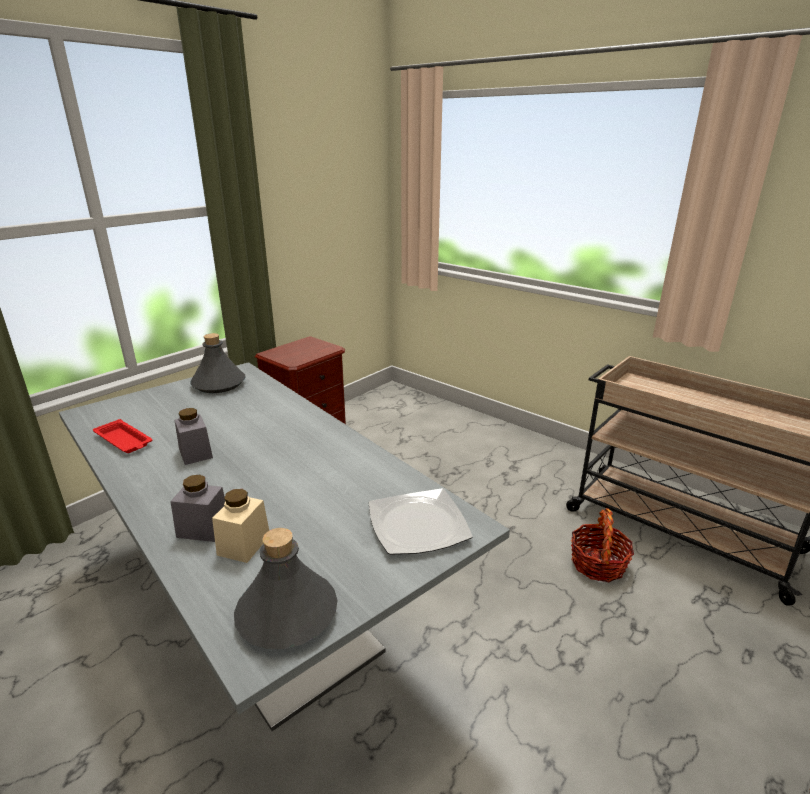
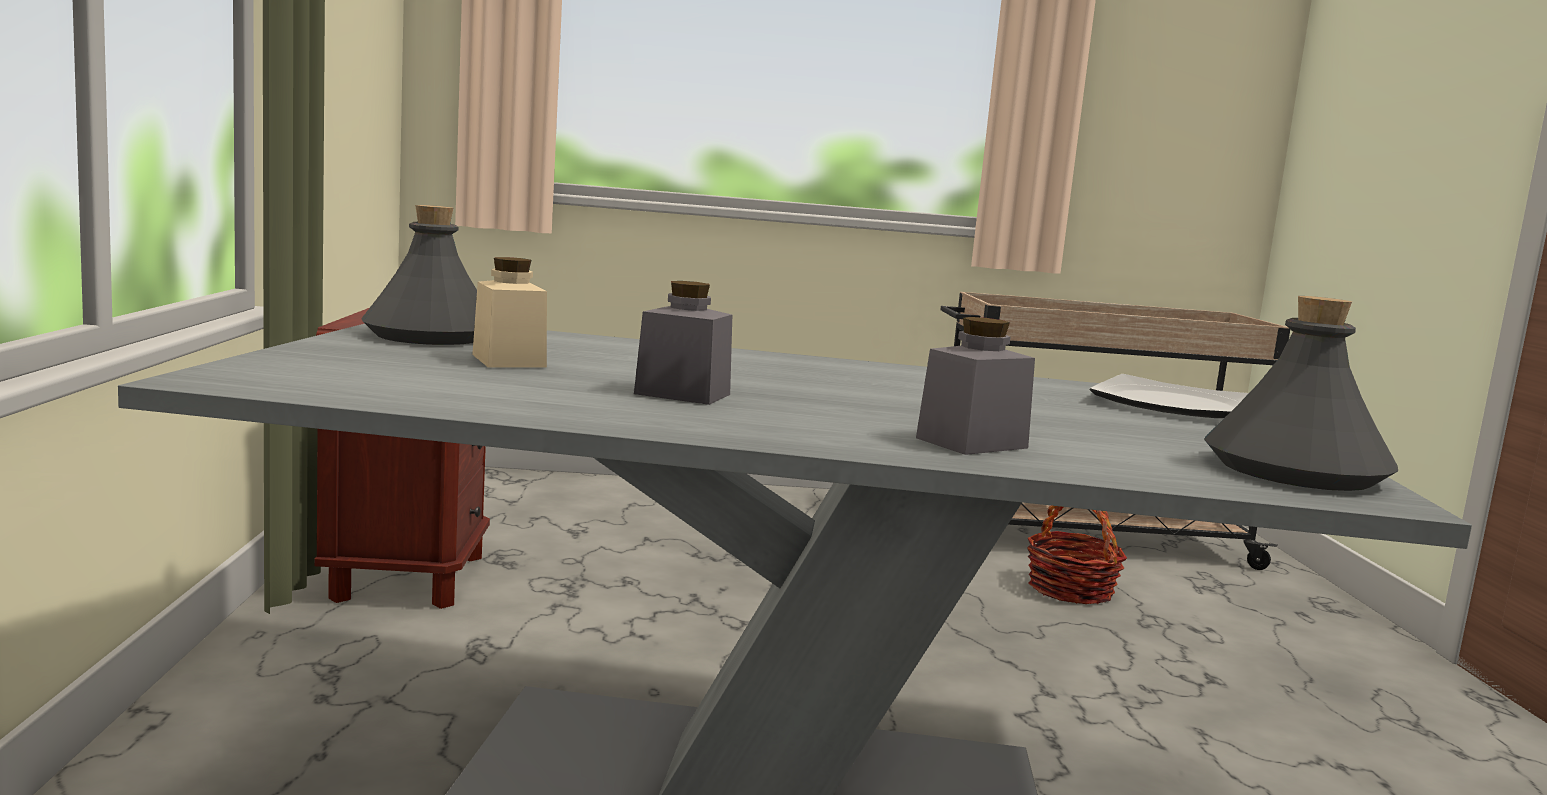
camera: 45 degrees left, 15 degrees down
red tray [93,419,152,453] -> none
beige jar [212,489,269,563] -> beige jar moved to [472,257,547,368]

